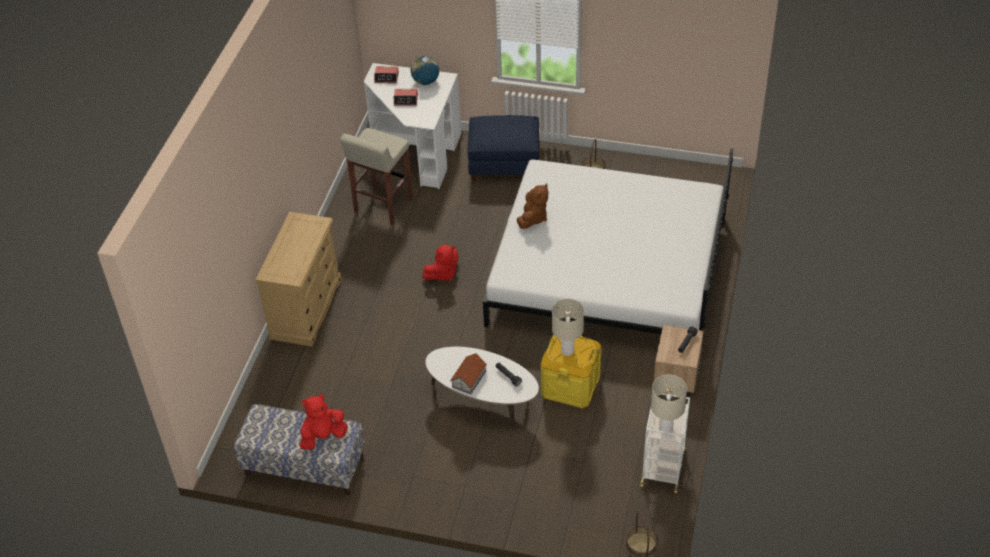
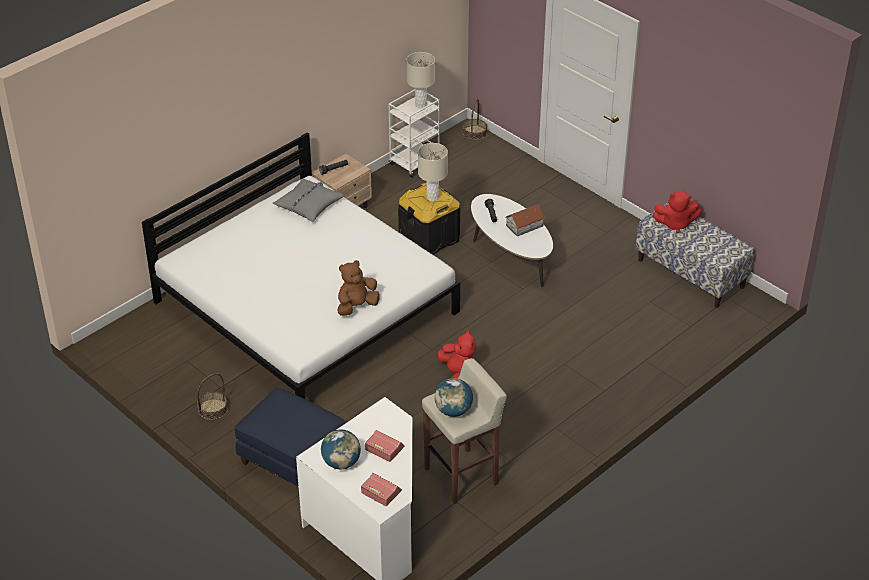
camera: 150 degrees left, 5 degrees down
beige dresser [255,212,342,346] -> none
red plush toy [423,244,459,281] -> red plush toy turned 75 degrees clockwise [437,330,476,379]
yellow storage box [541,335,601,408] -> black storage box [398,183,460,254]
none -> grey pillow [273,179,344,222]
none -> globe [435,378,473,417]

